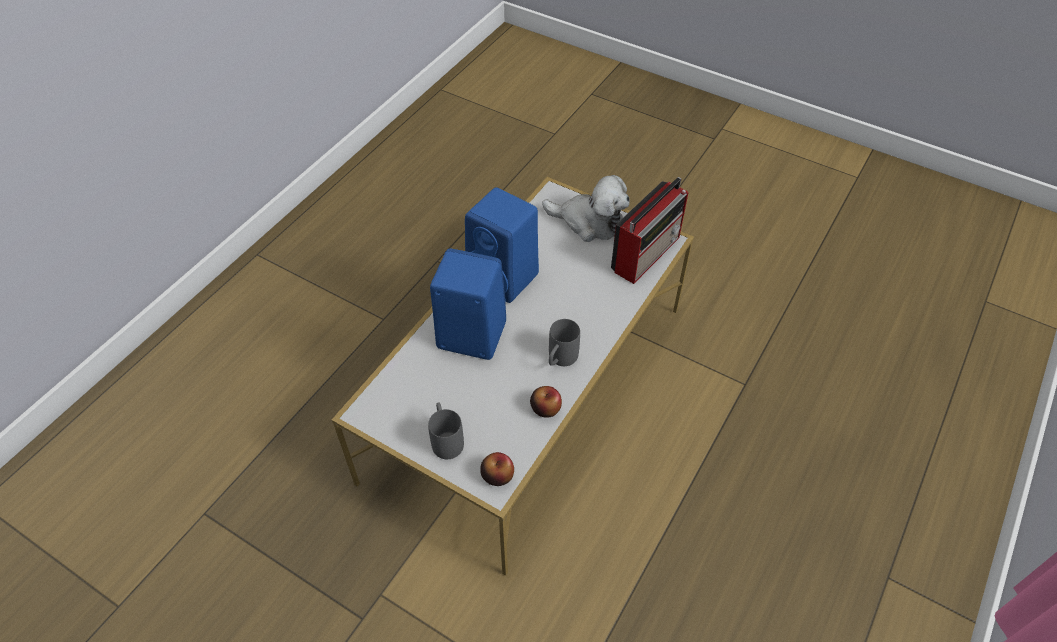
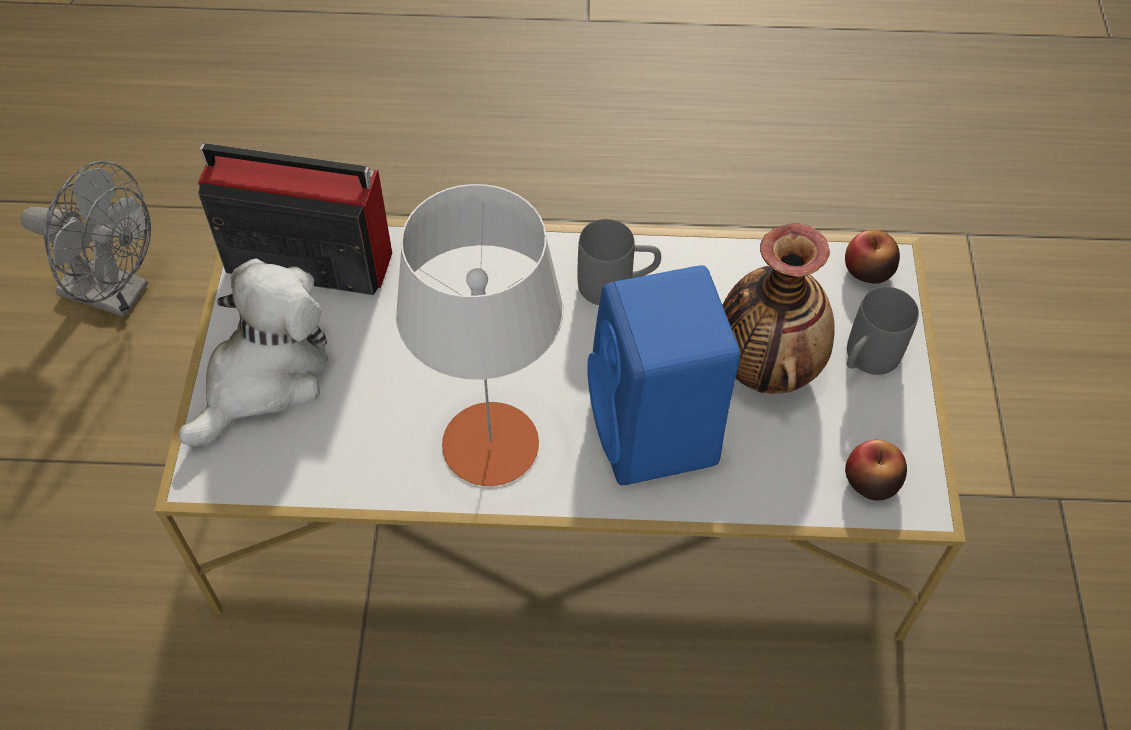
camera: 120 degrees left, 5 degrees up
blue speaker [465,187,539,303] -> grey table lamp [395,184,563,486]
apple [530,386,562,418] -> apple moved to [845,440,907,500]
plush toy [542,175,630,242] -> plush toy turned 45 degrees clockwise [179,259,328,446]
none -> grey fan [20,161,151,317]
none -> vase [723,223,835,394]

